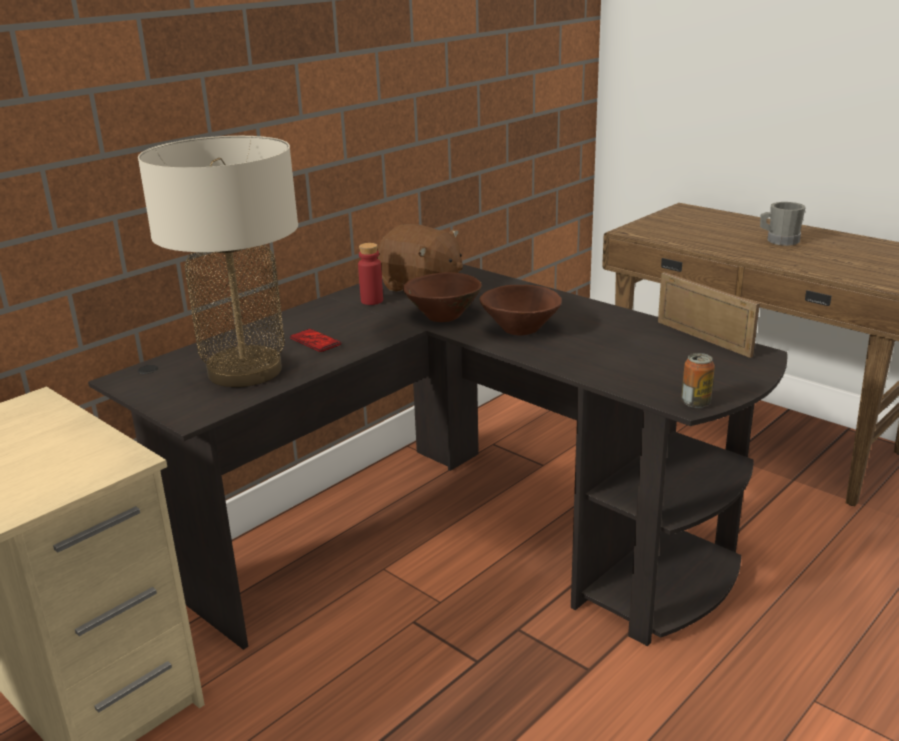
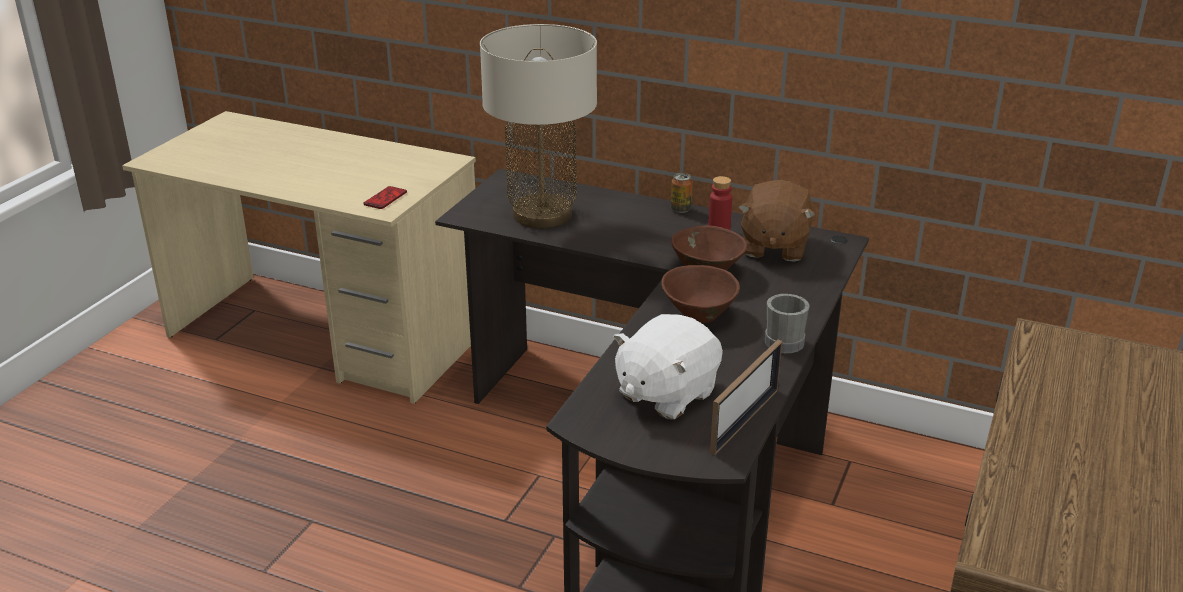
camera: 70 degrees right, 5 degrees up
phone [290,329,341,352] -> phone moved to [364,186,407,209]
can [681,353,715,408] -> can moved to [671,173,693,213]
grey mug [760,202,805,246] -> grey mug moved to [764,294,810,353]
none -> white plush toy [613,314,723,420]

